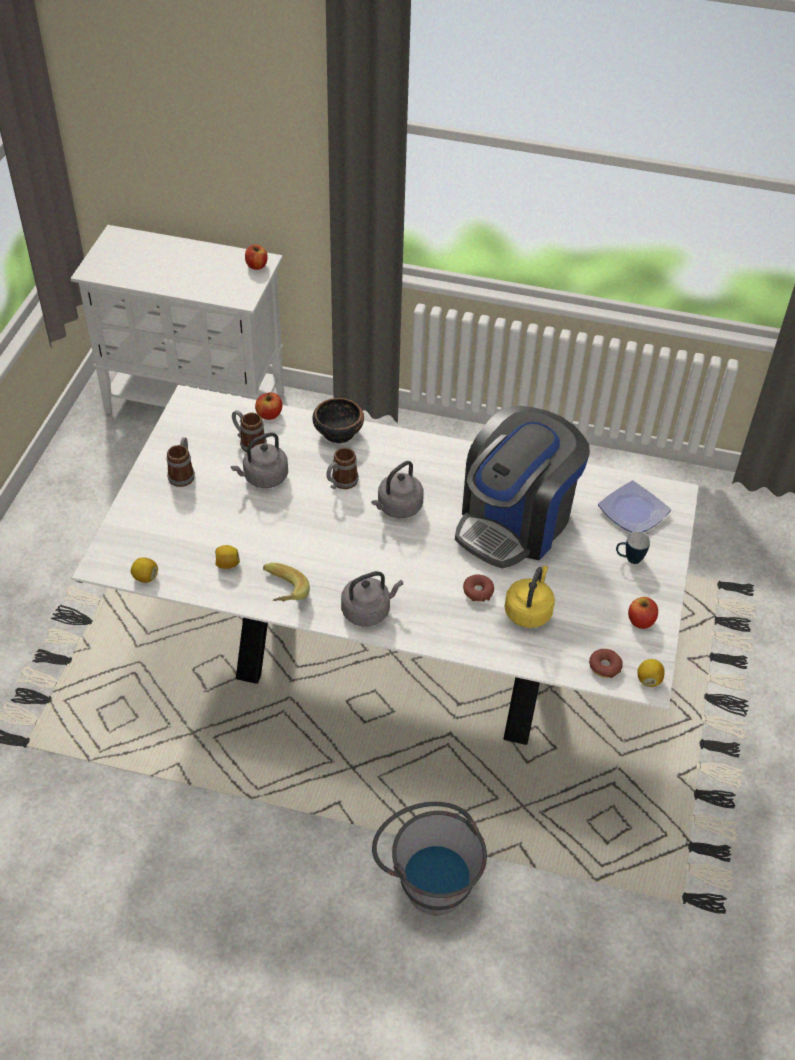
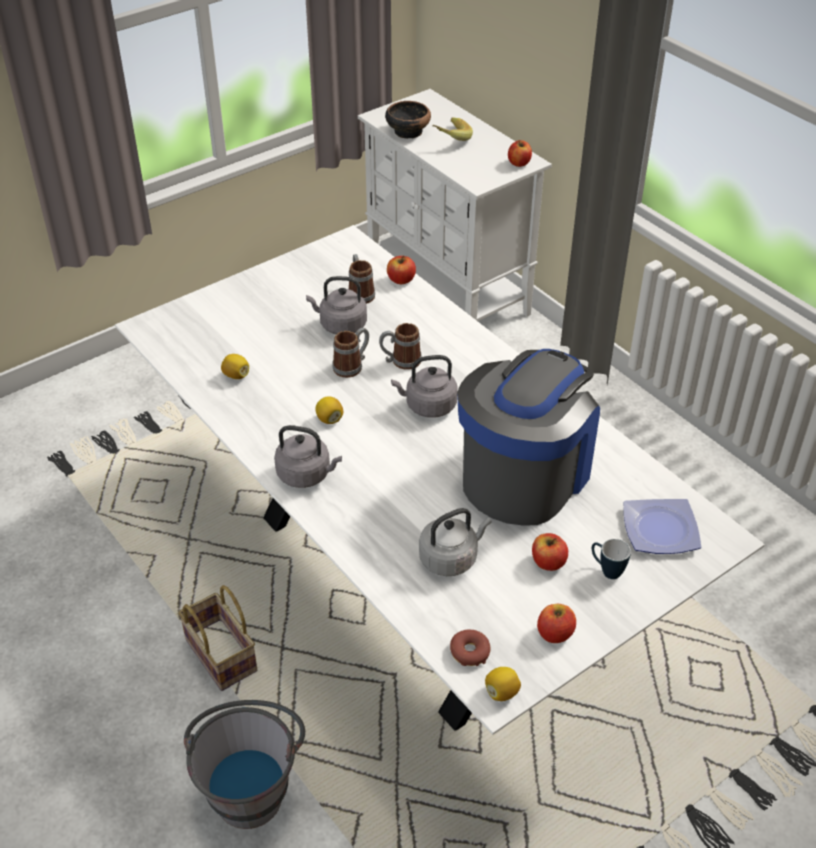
camera: 40 degrees right, 5 degrees down
lemon [131,557,158,583] -> lemon moved to [315,396,343,424]
mug [167,437,195,487] -> mug moved to [332,328,369,378]
banana [263,563,310,602] -> banana moved to [432,117,473,141]
bowl [313,398,364,444] -> bowl moved to [385,101,431,139]
coffee machine [455,406,590,568] -> coffee machine turned 135 degrees clockwise [457,349,600,526]
donut [463,574,494,602] -> none
yellow kettle [505,566,555,628] -> grey kettle [419,508,492,576]
none -> basket [178,585,257,691]
none -> apple [532,533,568,571]

